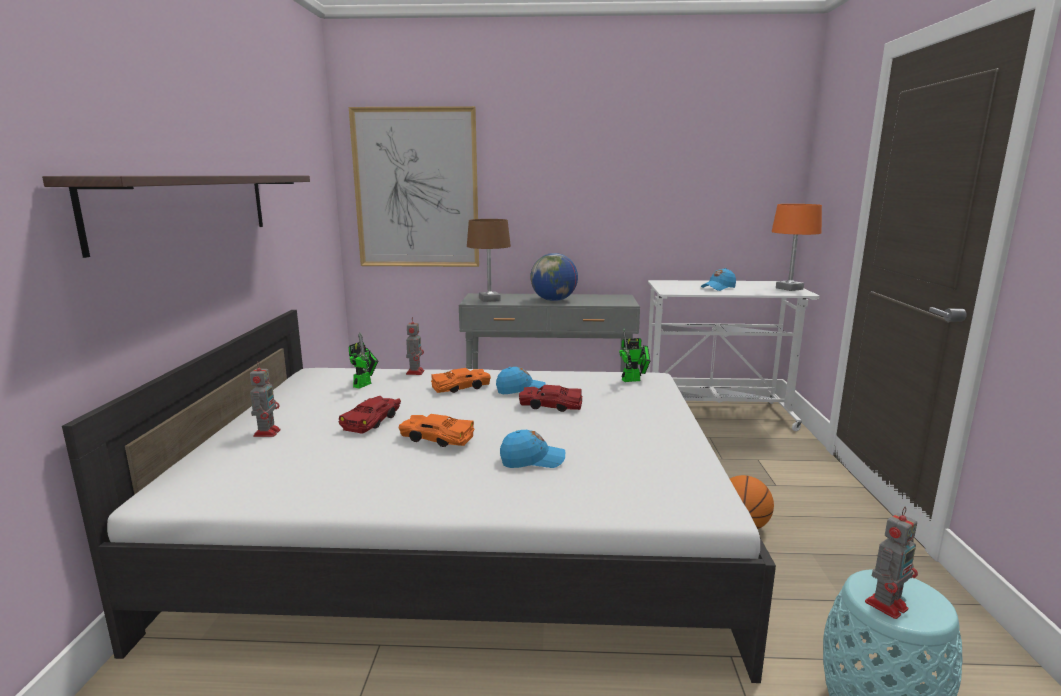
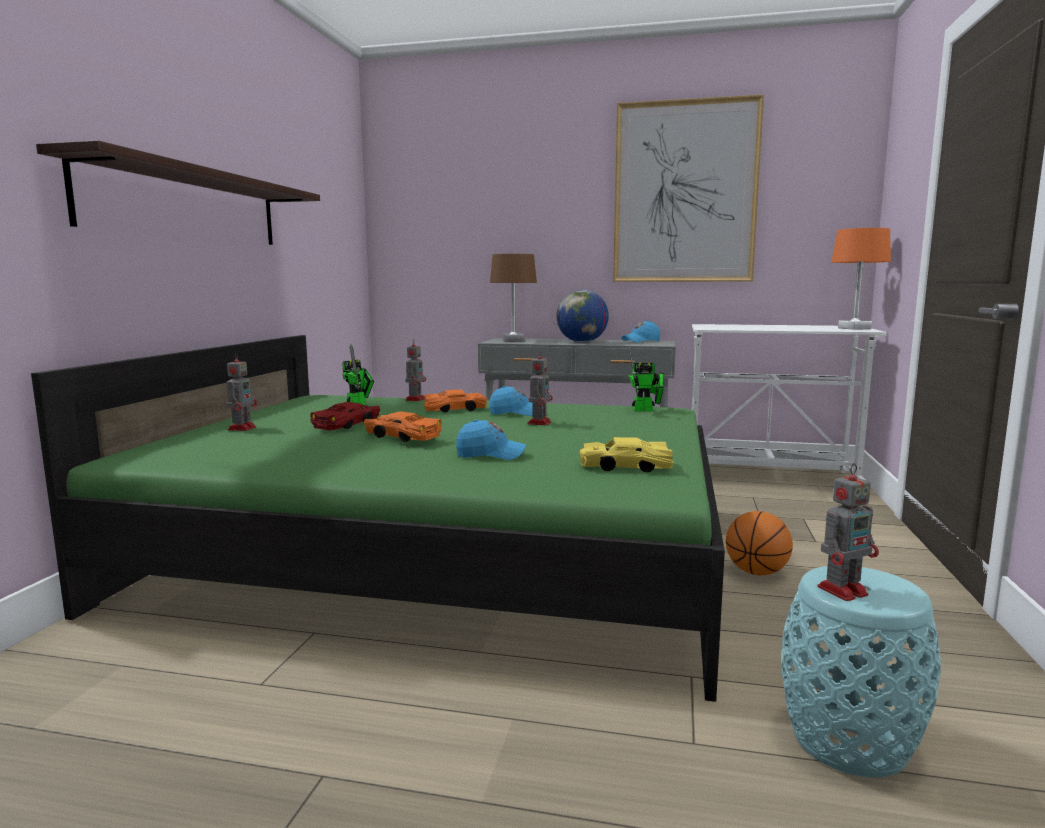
camera: 10 degrees right, 5 degrees down
white bed [62,310,776,683] -> green bed [31,335,725,702]
picture [349,106,479,267] -> picture moved to [613,94,764,282]
red toy car [519,385,582,412] -> toy robot [527,350,553,425]
blue cap [701,268,736,291] -> blue cap moved to [621,321,660,343]
none -> yellow toy car [580,437,674,472]

